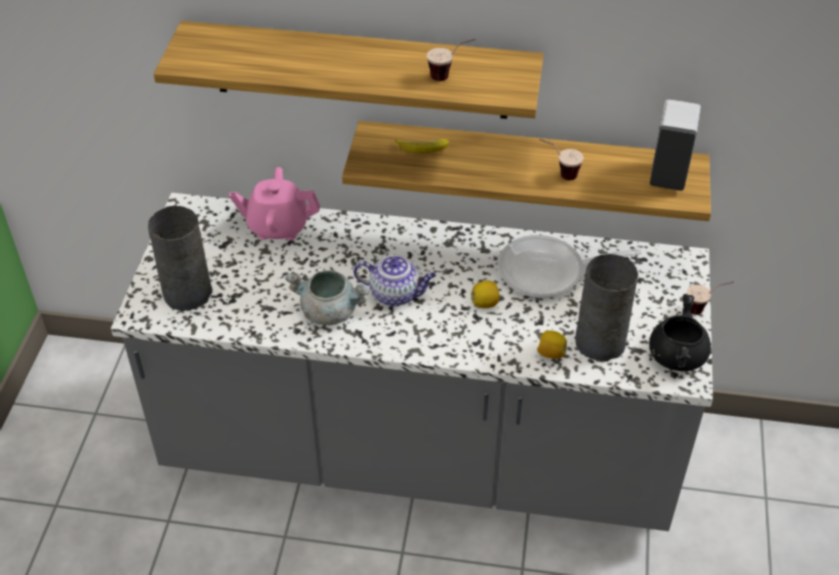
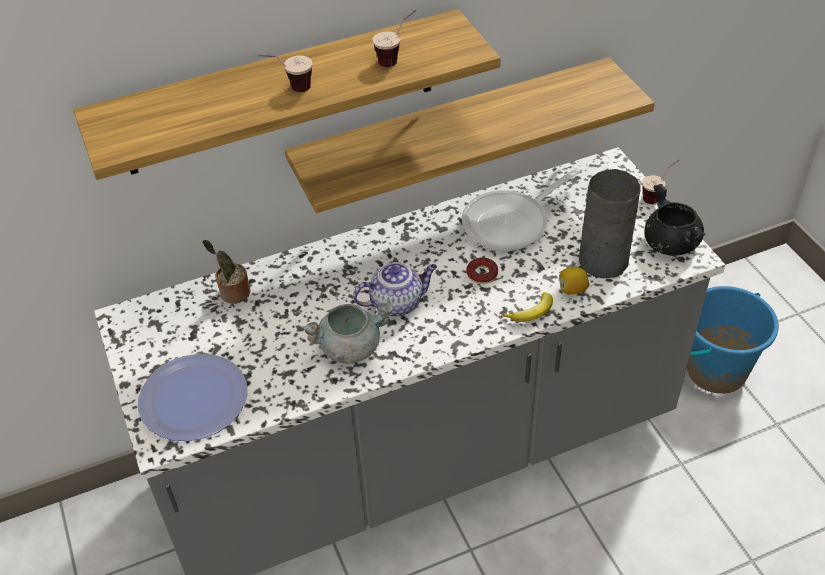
camera: 30 degrees left, 0 degrees up
grey vase [148,206,212,311] -> plate [138,354,248,441]
pink teapot [229,167,320,240] -> potted plant [202,240,250,304]
banana [395,139,449,153] -> banana moved to [501,292,553,322]
lemon [471,281,500,308] -> donut [466,258,498,284]
cup [540,139,584,180] -> cup moved to [258,55,313,92]
white soap dispenser [650,100,701,191] -> none
none -> blue bucket [687,286,779,394]

